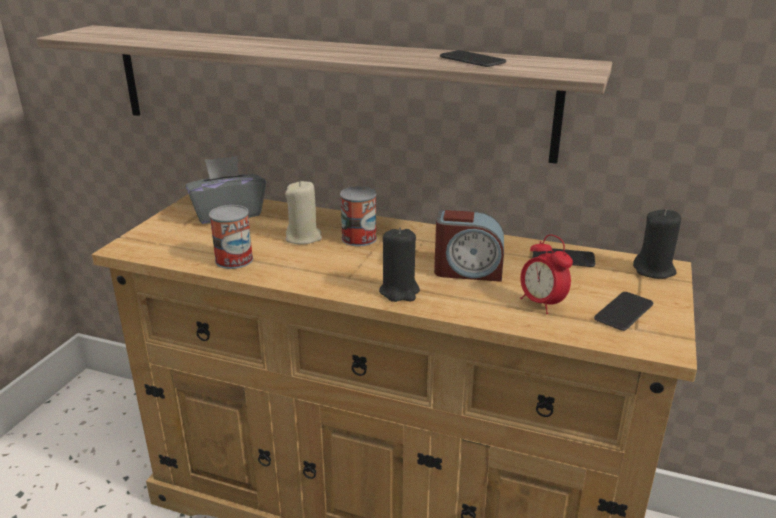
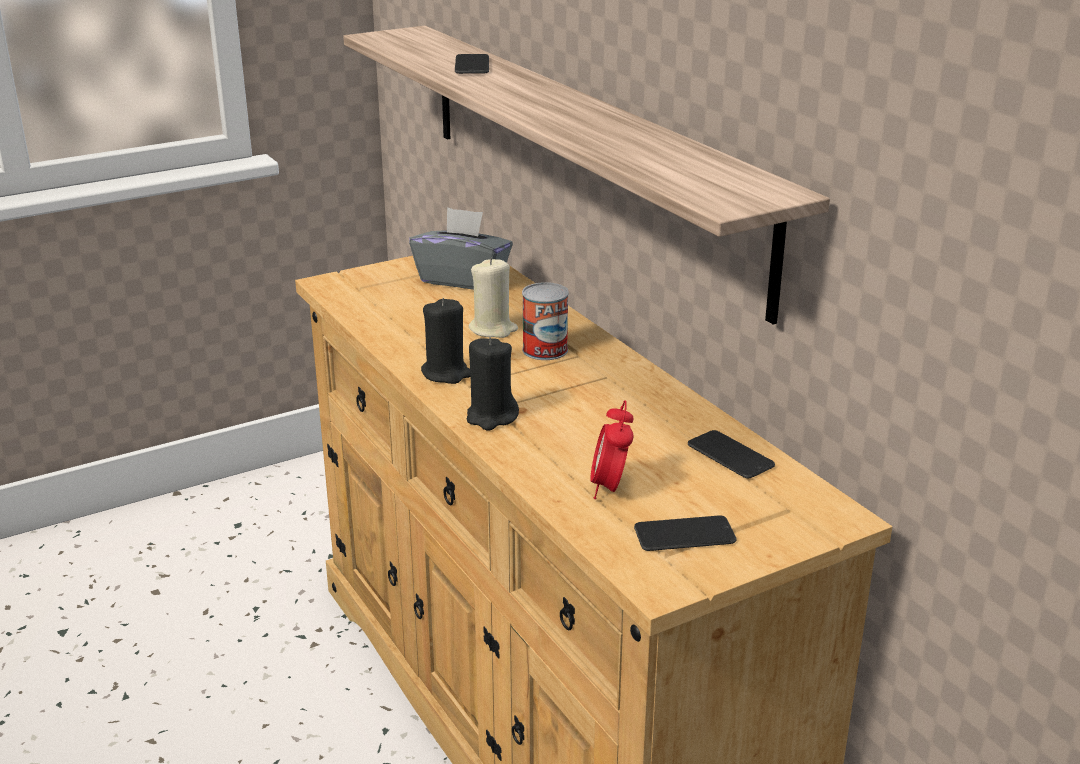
camera: 40 degrees right, 0 degrees up
can [209,205,253,269] -> none
alarm clock [434,210,504,282] -> none
phone [440,50,506,67] -> phone moved to [455,54,489,74]
black candle [633,209,681,279] -> black candle moved to [421,298,470,384]

